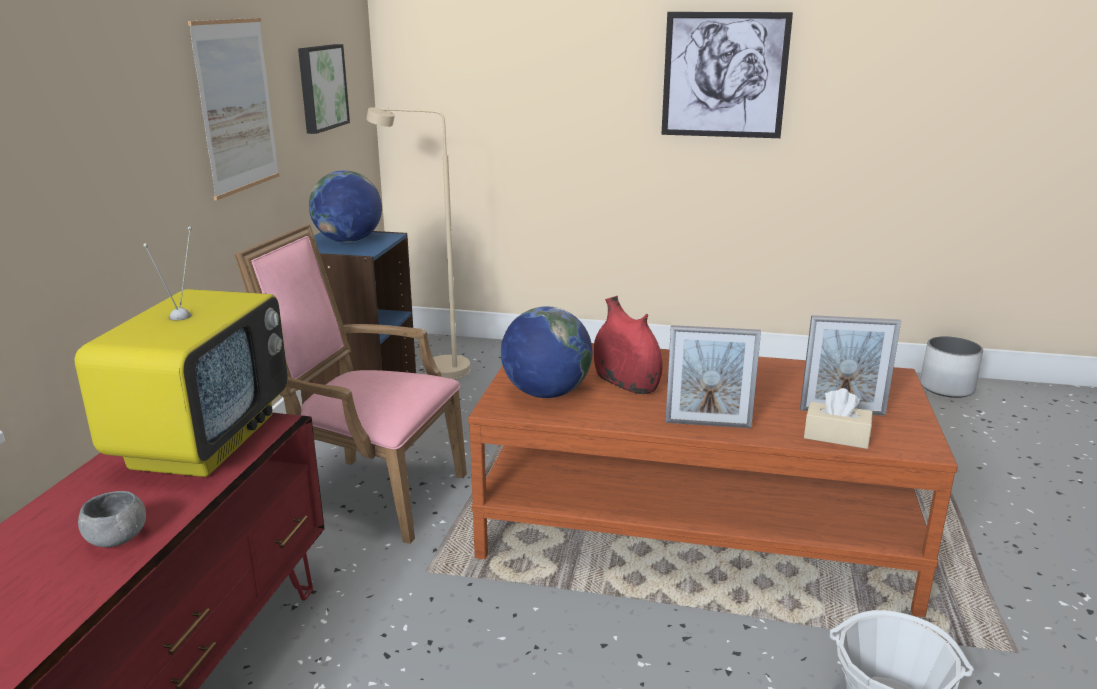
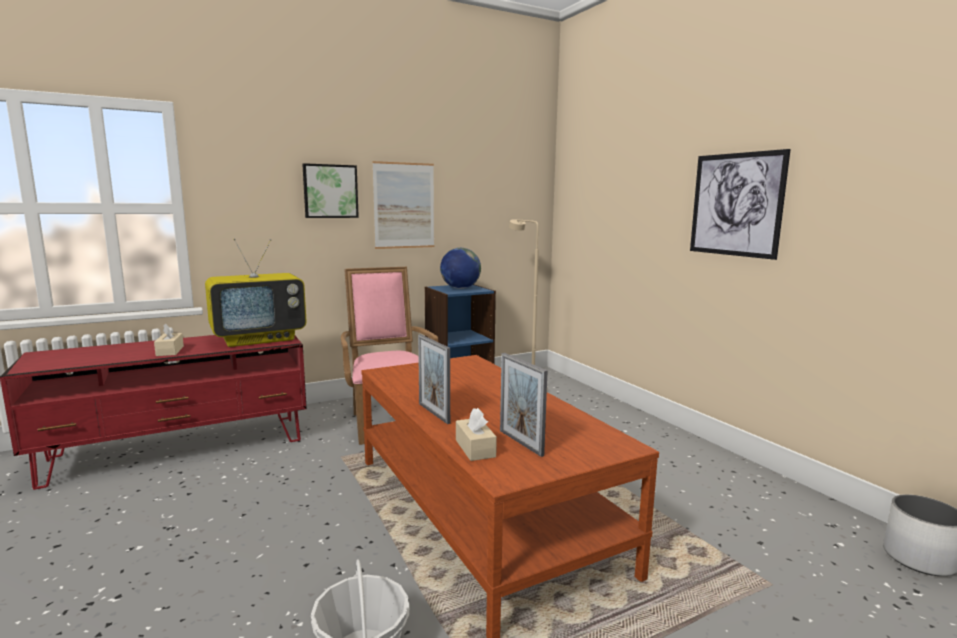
camera: 50 degrees right, 10 degrees down
grey bowl [78,491,146,547] -> beige tissue box [154,323,184,356]
picture [298,44,350,134] -> picture moved to [302,163,359,218]
globe [501,306,592,398] -> none
red vase [594,296,662,394] -> none

